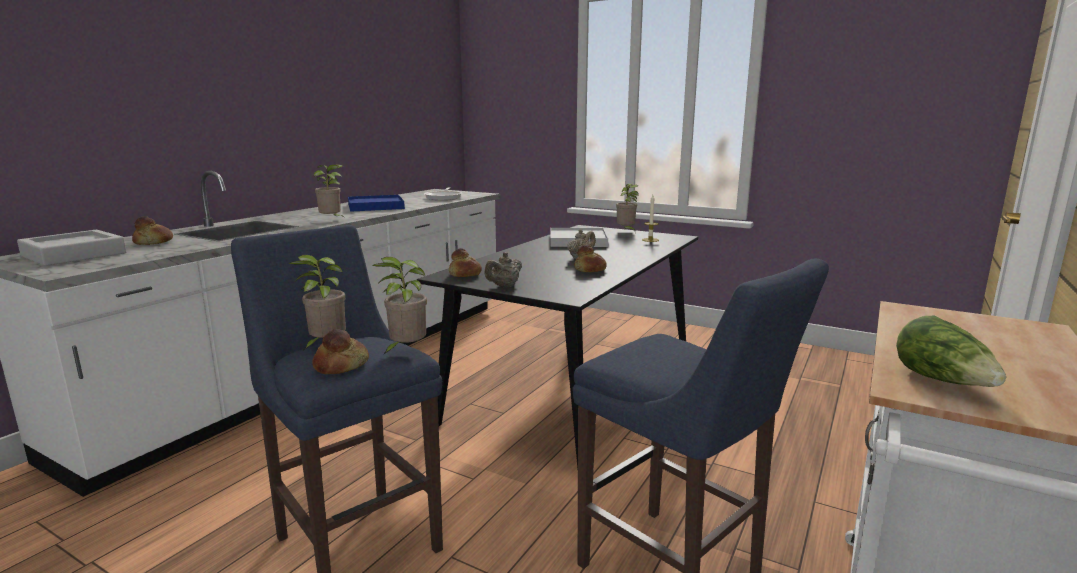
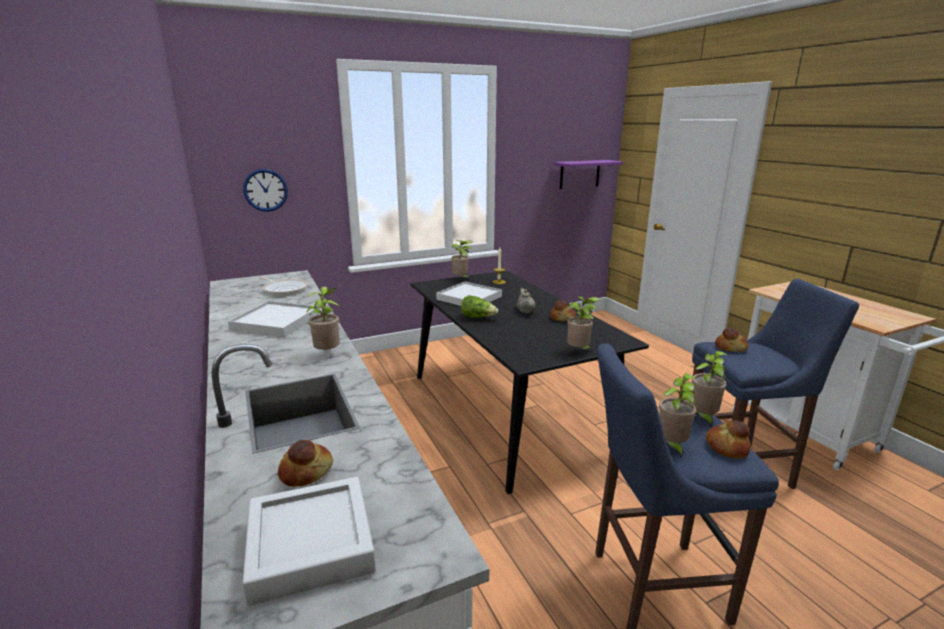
camera: 55 degrees left, 5 degrees up
blue tray [348,195,405,212] -> white tray [228,301,320,337]
bread [449,248,482,277] -> bread moved to [715,328,748,352]
beige teapot [484,252,522,288] -> potted plant [567,297,601,350]
lettuce [896,316,1006,387] -> lettuce moved to [461,295,498,318]
none -> wall clock [243,169,288,212]
none -> purple shelf [553,160,624,189]

